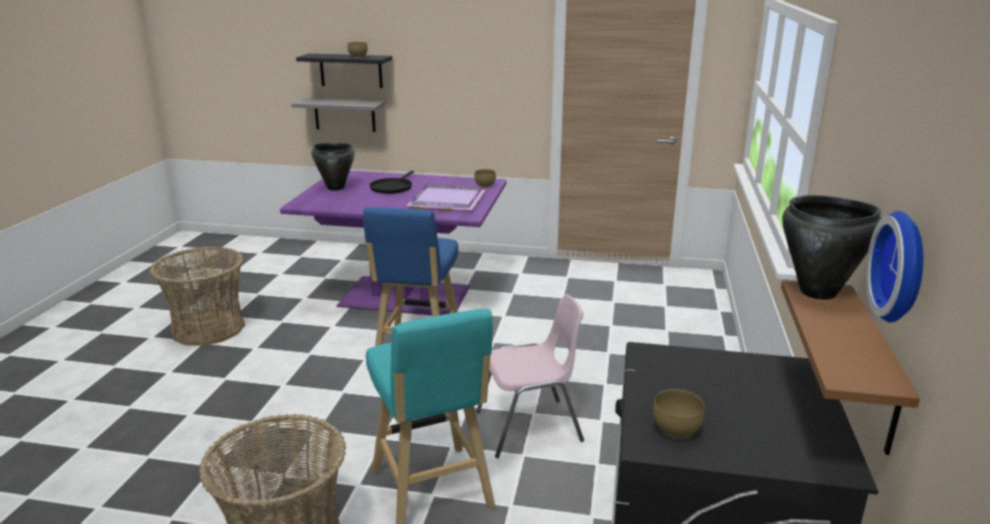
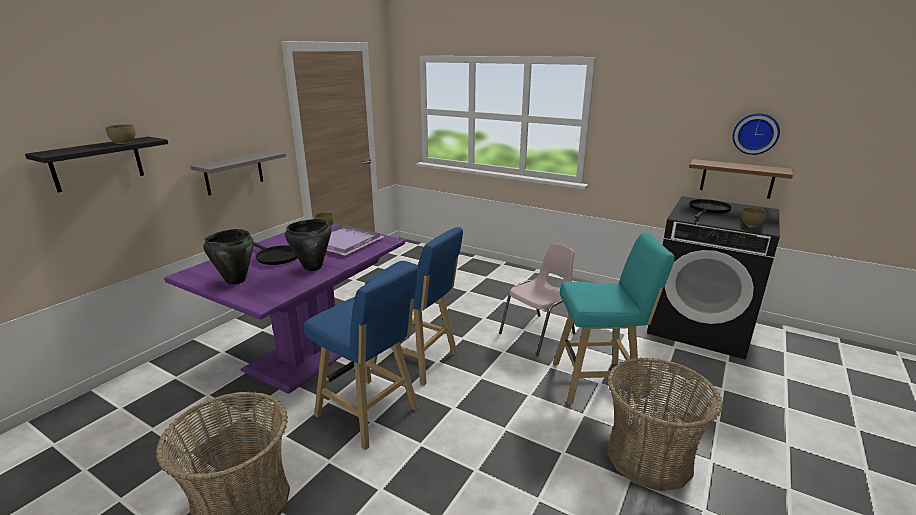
camera: 70 degrees left, 0 degrees up
grey shelf [291,98,385,132] -> grey shelf moved to [190,151,286,195]
pink chair [476,294,584,458] -> pink chair turned 45 degrees clockwise [499,243,575,356]
black cooking pot [782,195,881,300] -> black cooking pot moved to [285,219,331,271]
none -> blue stool [304,265,419,450]
none -> black frying pan [690,199,732,218]

